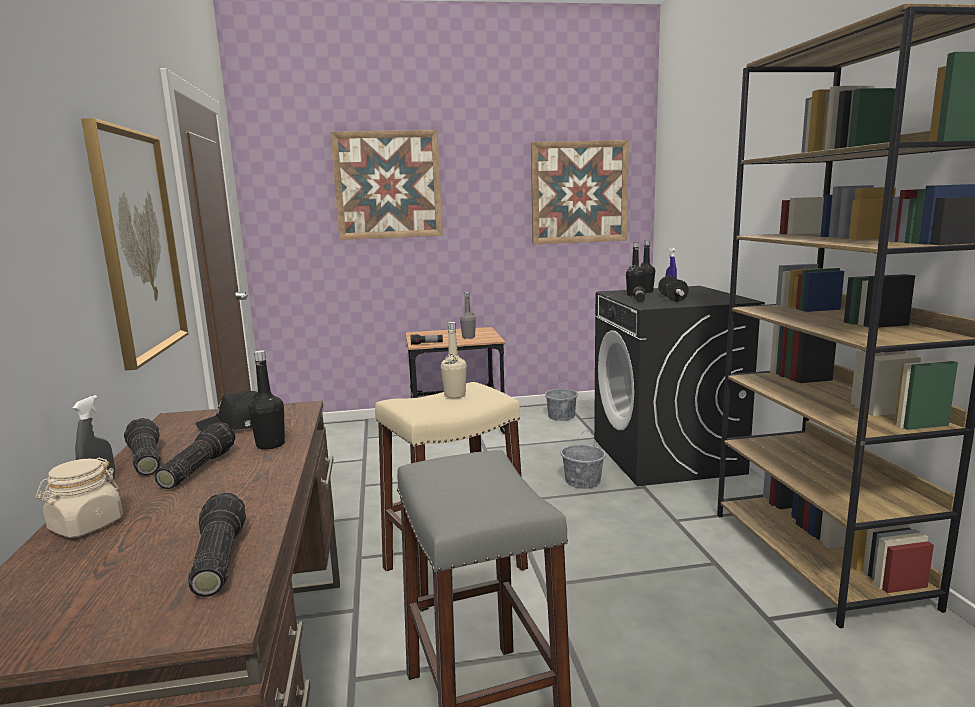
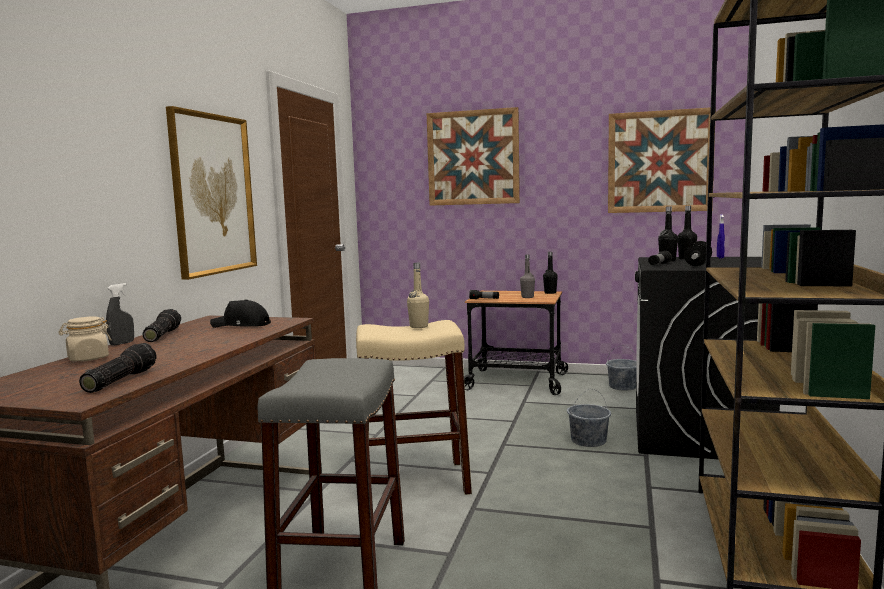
camera: 25 degrees right, 5 degrees down
flashlight [155,422,235,489] -> none
black bottle [248,350,285,450] -> black bottle moved to [543,252,558,294]

